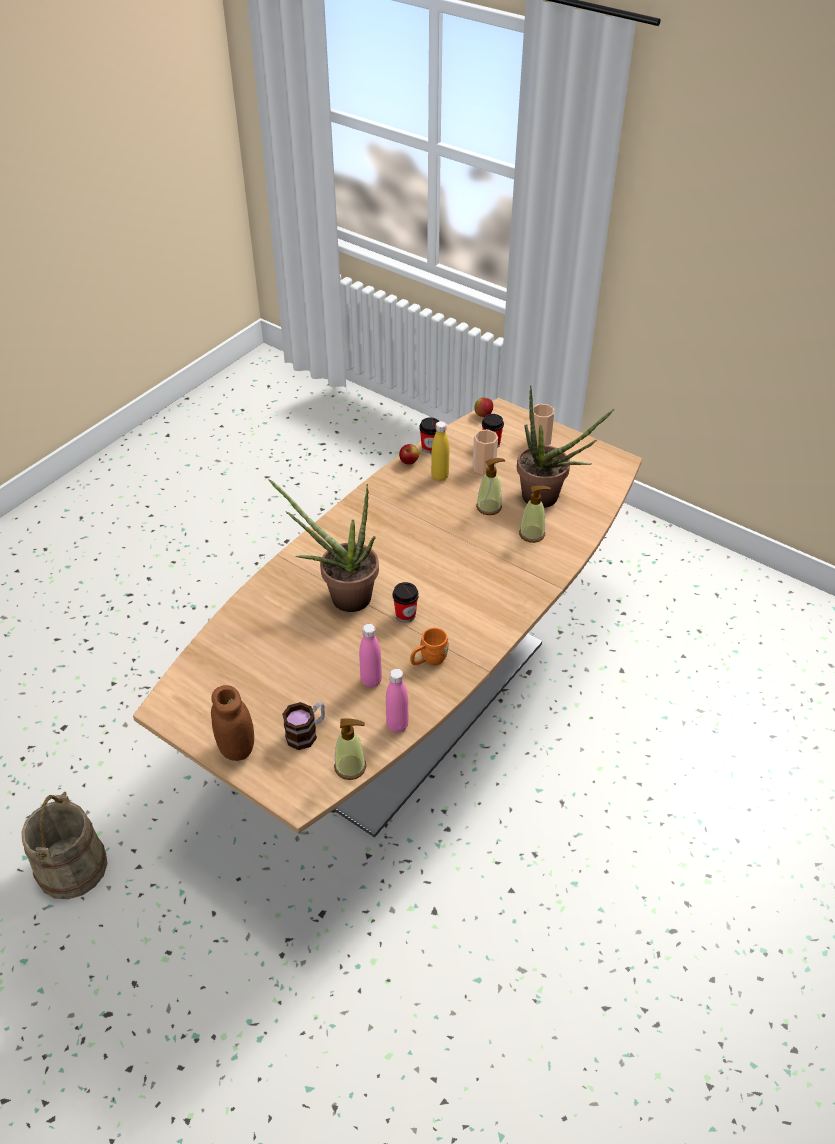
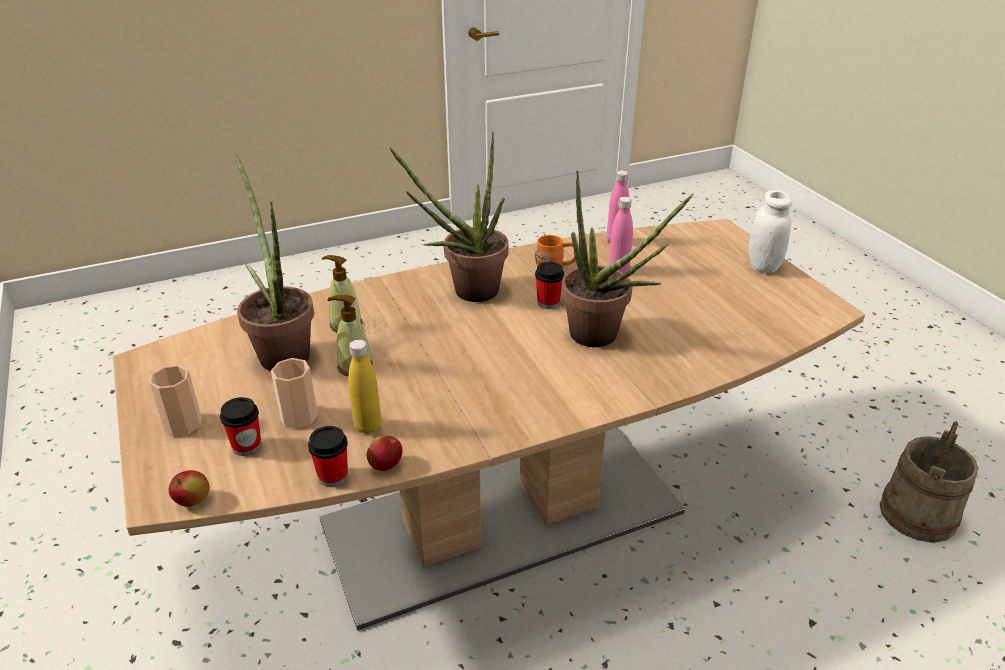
camera: 150 degrees left, 10 degrees down
brown jar [211,685,254,761] -> white jar [749,190,792,273]
mug [282,702,325,750] -> none
soap dispenser [334,718,366,780] -> none
none -> potted plant [389,132,509,302]

